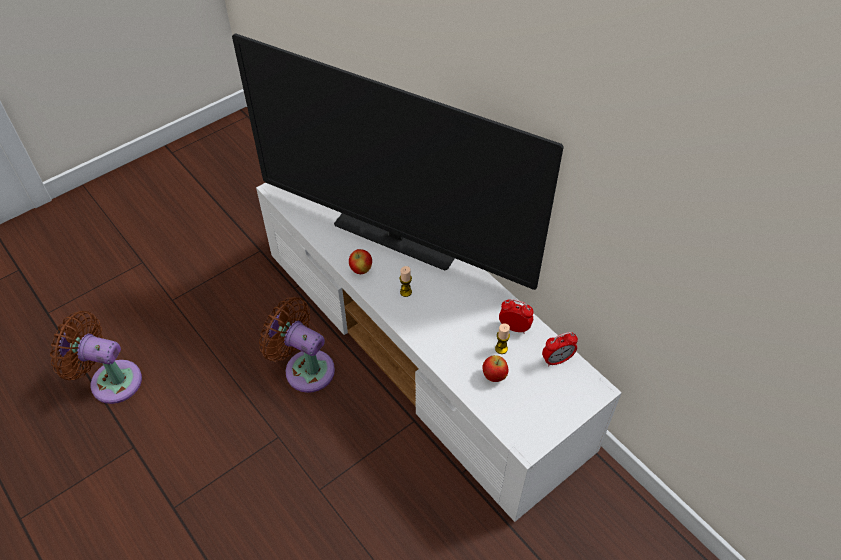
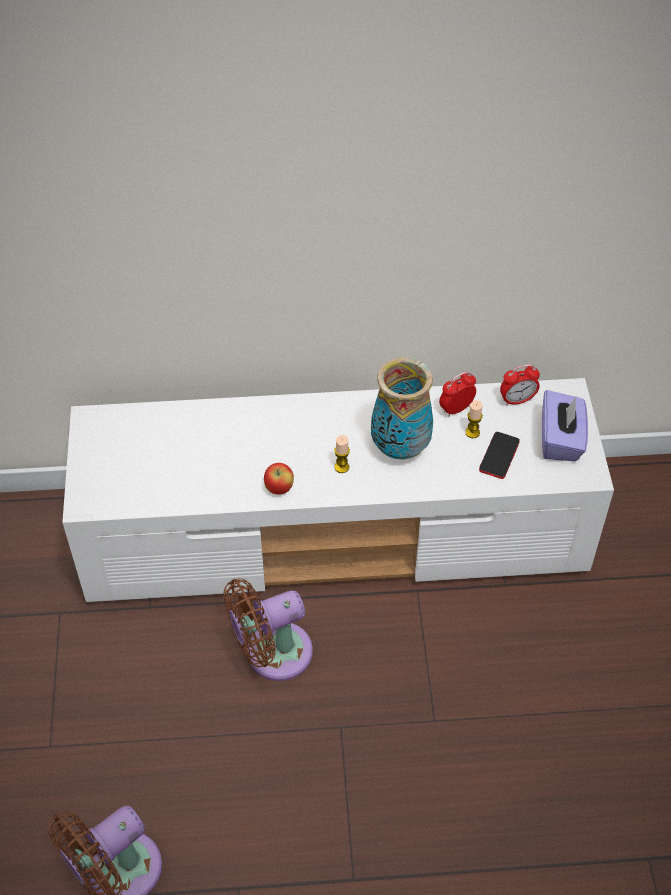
camera: 55 degrees left, 0 degrees up
television [232,33,564,290] -> none
apple [482,355,508,382] -> phone [479,432,520,479]
alarm clock [542,332,578,367] -> alarm clock turned 60 degrees clockwise [500,364,540,406]
none -> vase [371,357,433,460]
none -> purple tissue box [542,390,588,461]

